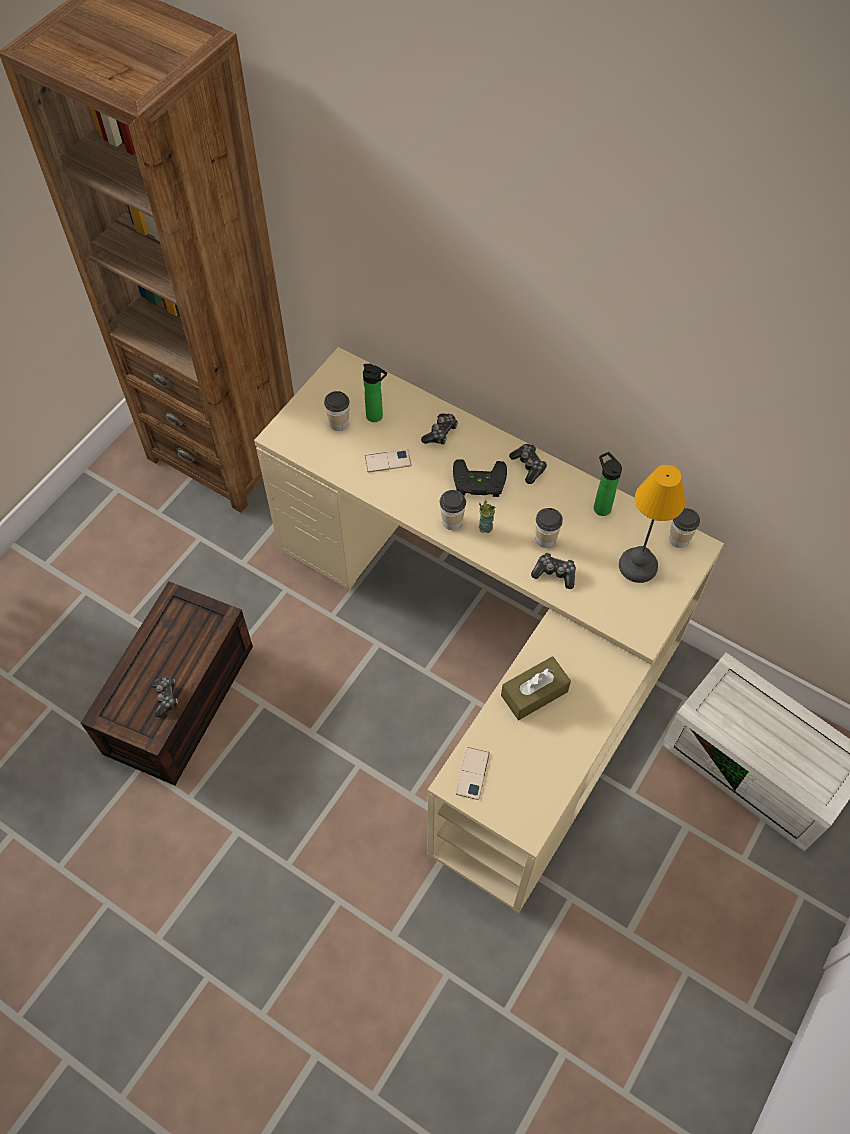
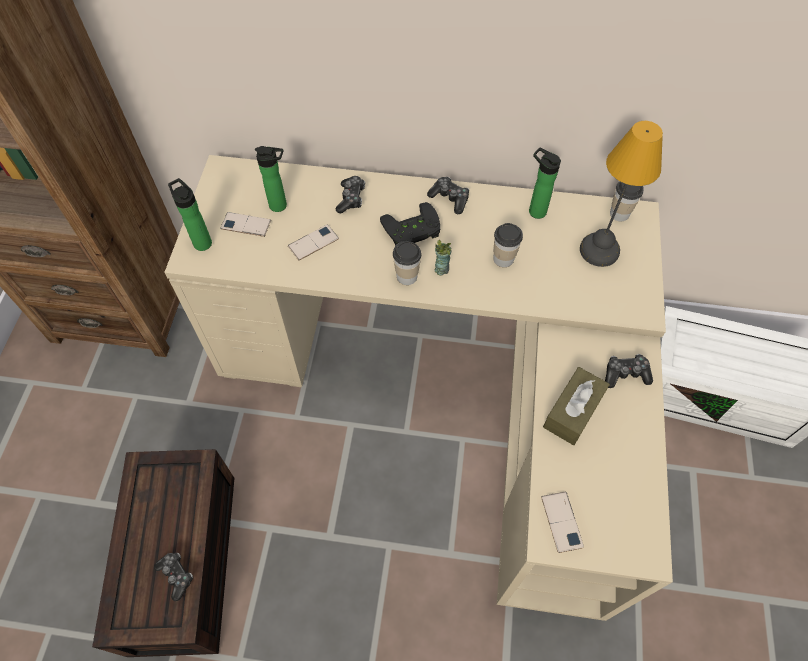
camera: 25 degrees left, 0 degrees up
cup [324,391,349,431] -> phone [220,212,271,237]
game controller [531,553,576,589] -> game controller moved to [605,354,653,388]
none -> bottle [168,178,212,251]

